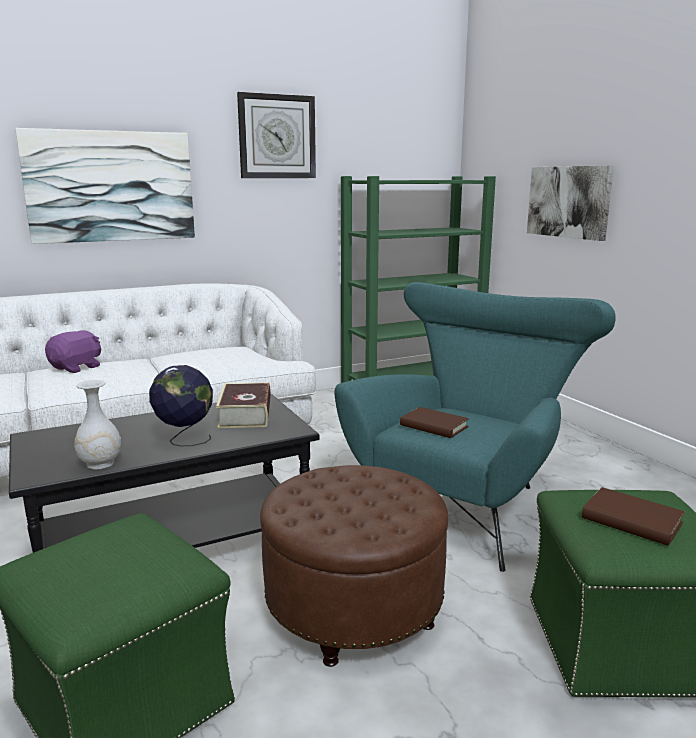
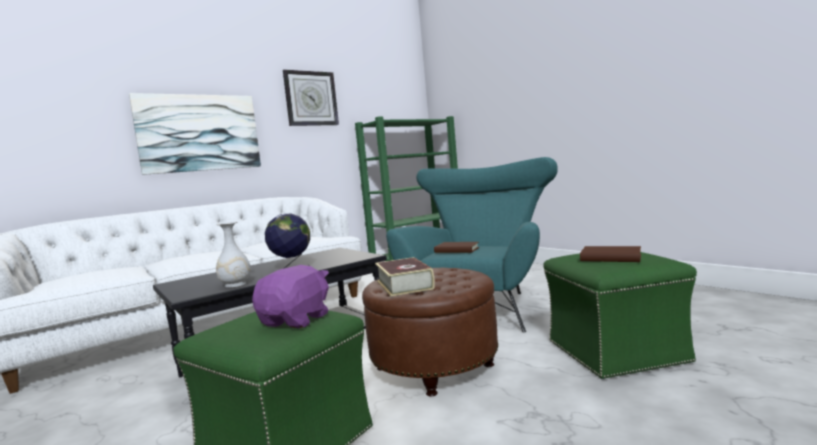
camera: 10 degrees left, 10 degrees down
purple plush toy [45,330,101,373] -> purple plush toy moved to [252,265,329,329]
book [216,382,271,428] -> book moved to [375,257,435,297]
picture [527,165,614,241] -> none

